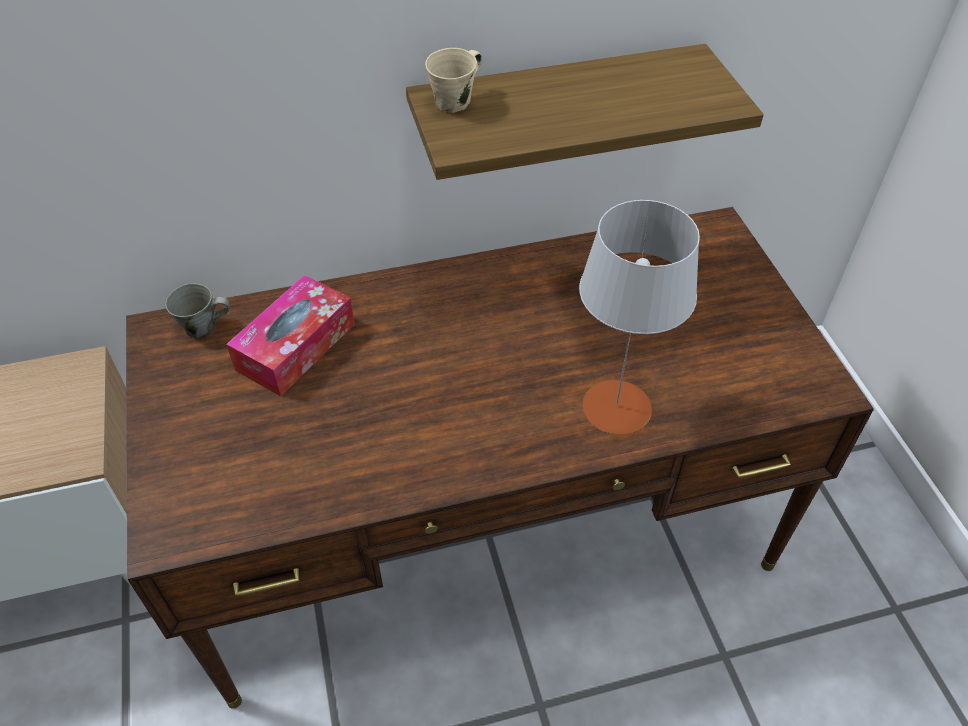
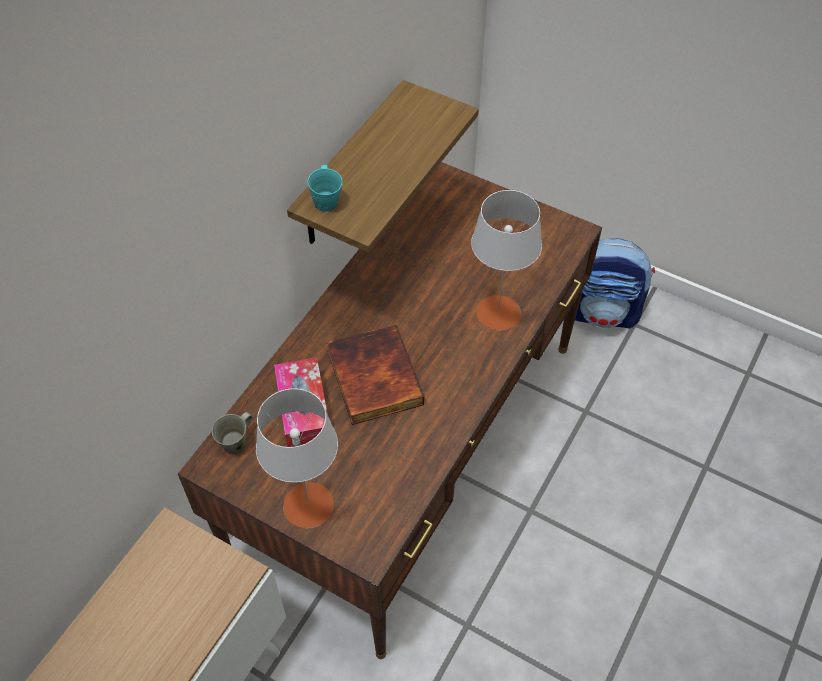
camera: 45 degrees left, 5 degrees up
beige mug [425,48,482,113] -> turquoise mug [307,165,343,211]
none -> grey table lamp [256,388,338,528]
none -> book [327,325,424,425]
none -> backpack [575,238,655,329]

